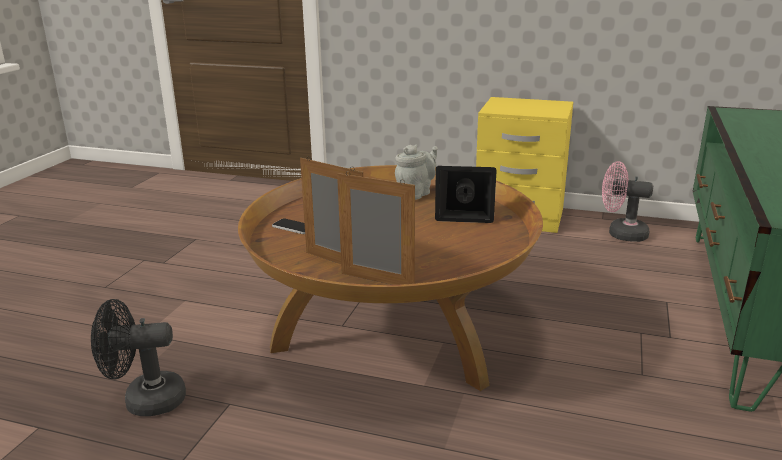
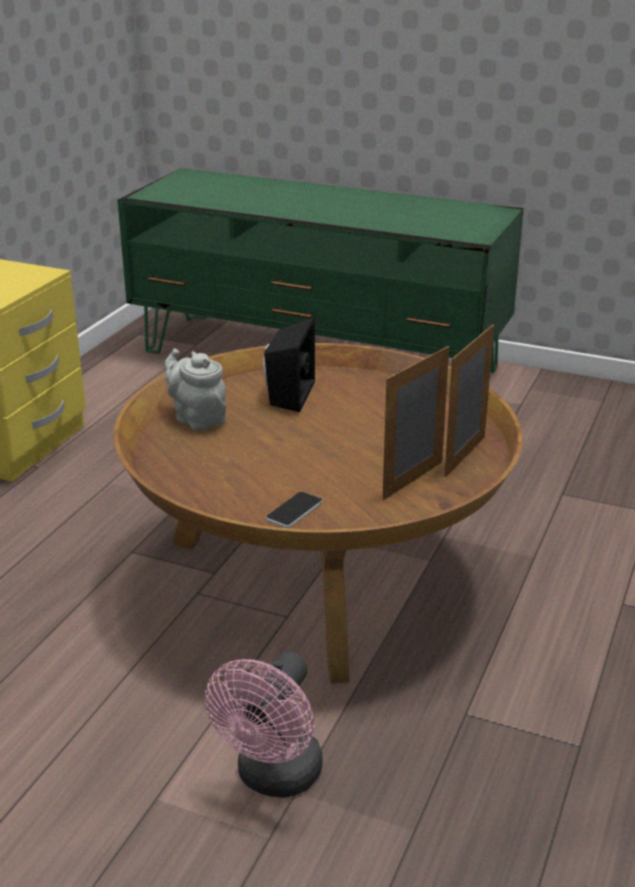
camera: 85 degrees left, 5 degrees up
black fan [91,299,186,416] -> none
pink fan [602,161,653,242] -> pink fan moved to [205,652,322,798]

